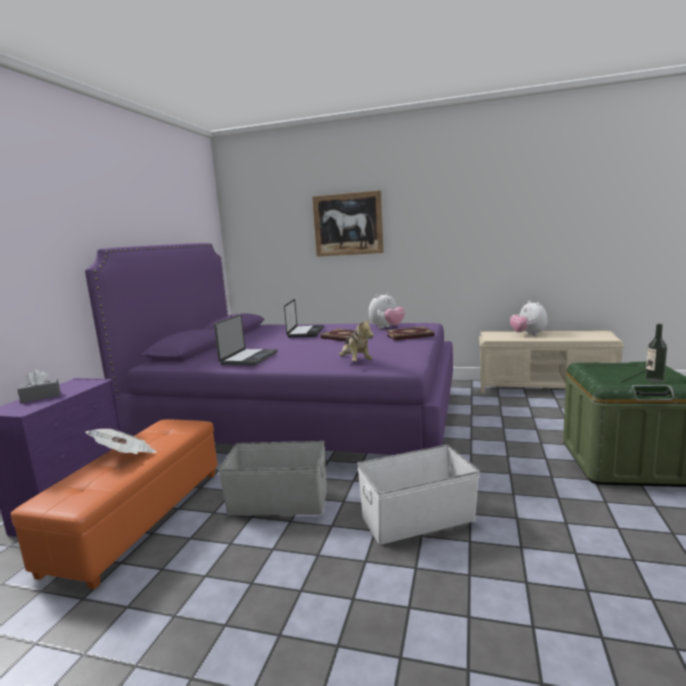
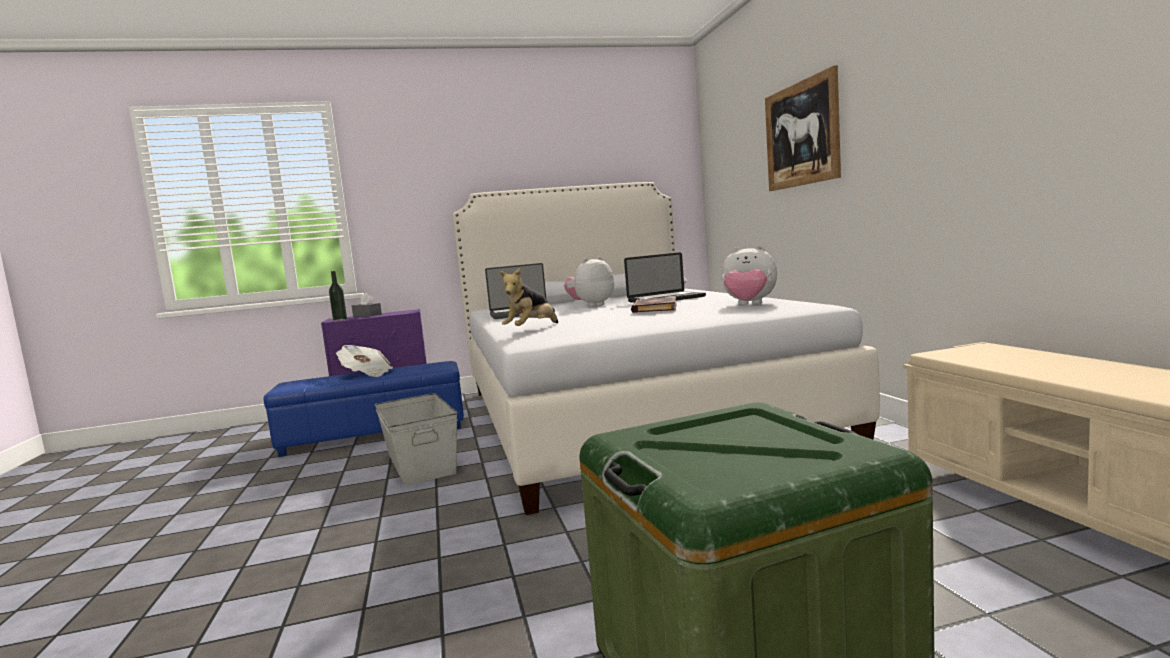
camera: 60 degrees right, 5 degrees down
orange ottoman [10,419,217,590] -> blue ottoman [263,361,464,457]
purple bed [85,243,453,455] -> white bed [452,182,880,515]
white storage box [357,445,480,545] -> none
book [386,326,435,340] -> none
plush toy [510,301,548,336] -> plush toy moved to [564,256,614,307]
bottle [645,324,667,383] -> bottle moved to [329,271,347,321]

